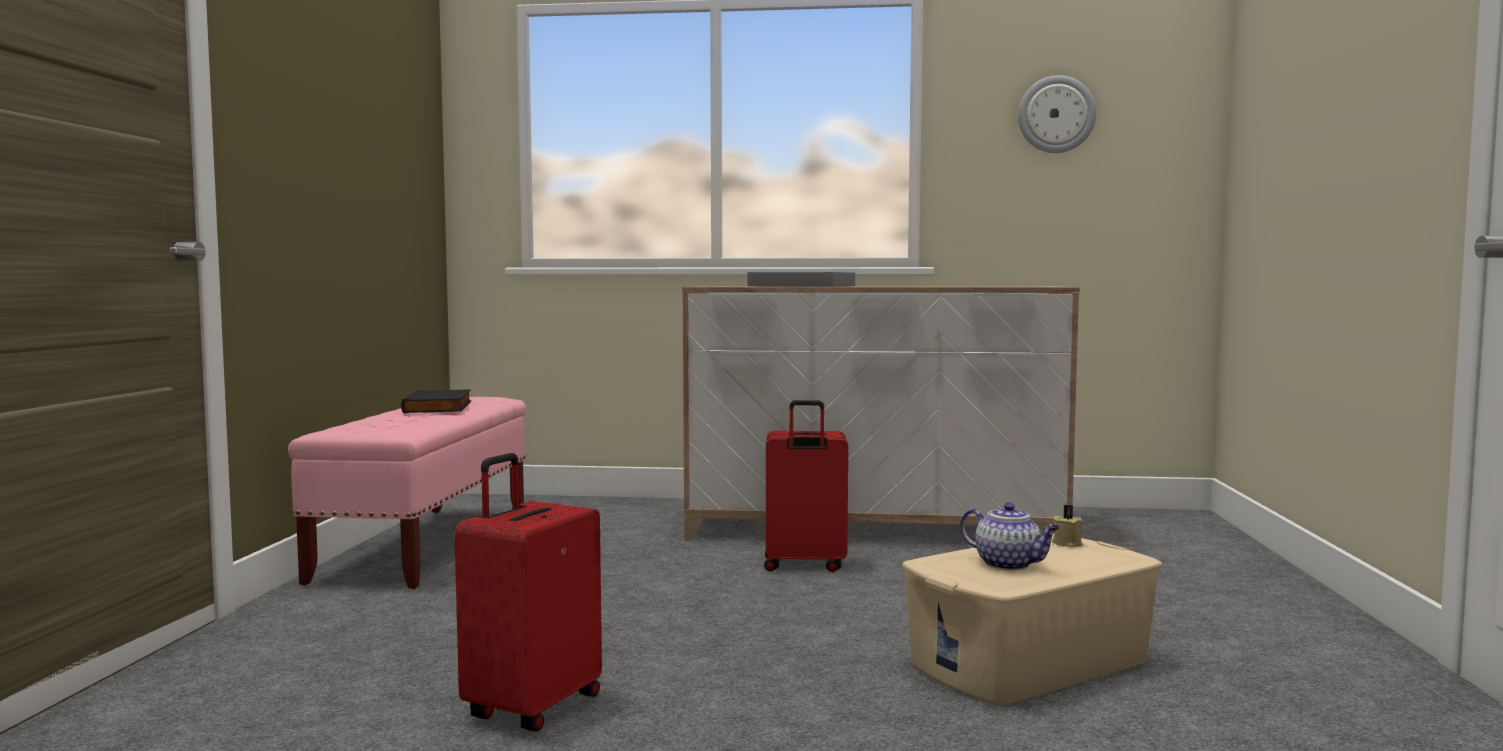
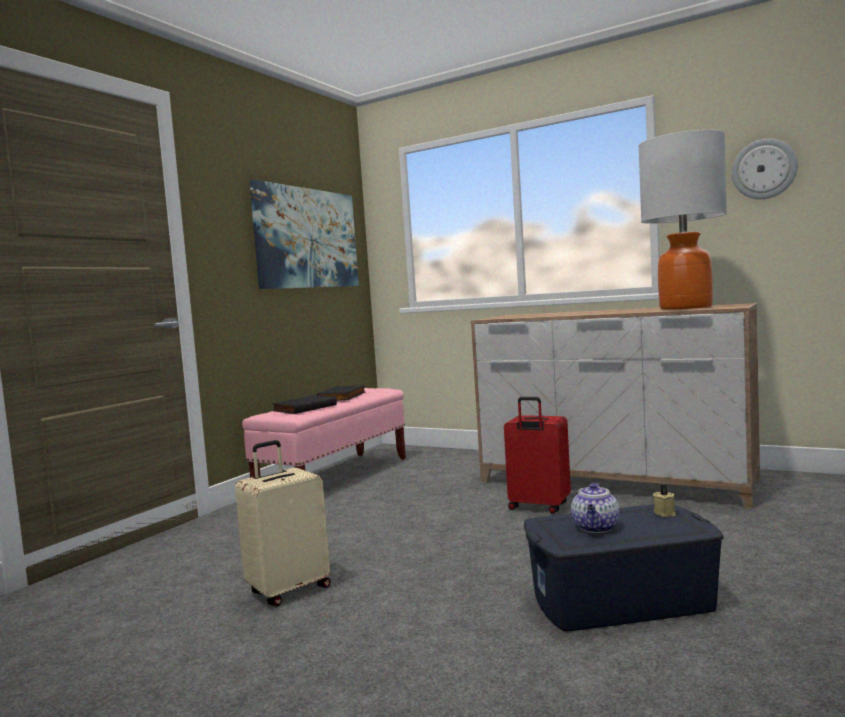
camera: 25 degrees right, 0 degrees up
red suitcase [454,453,602,732] -> beige suitcase [235,440,331,606]
grey tray [747,272,855,286] -> none
beige storage box [902,534,1162,706] -> blue storage box [524,504,724,631]
teapot [960,502,1060,570] -> teapot turned 45 degrees clockwise [571,483,620,533]
none -> picture [249,180,359,289]
none -> black book [272,395,337,414]
none -> table lamp [638,130,727,310]

